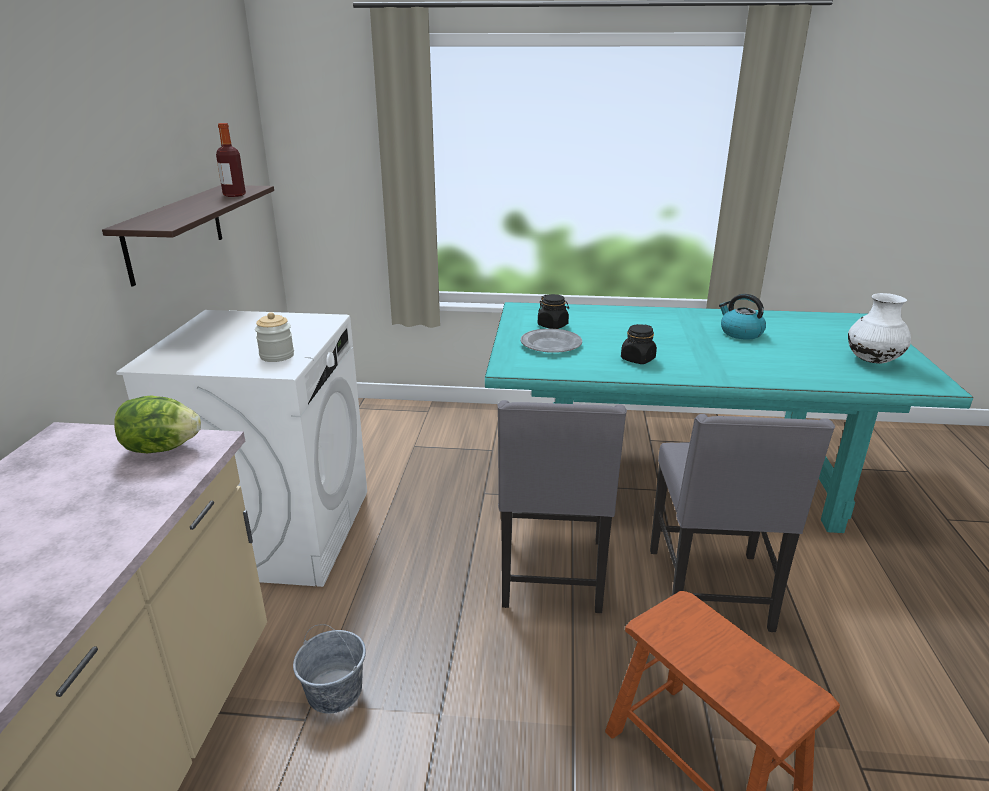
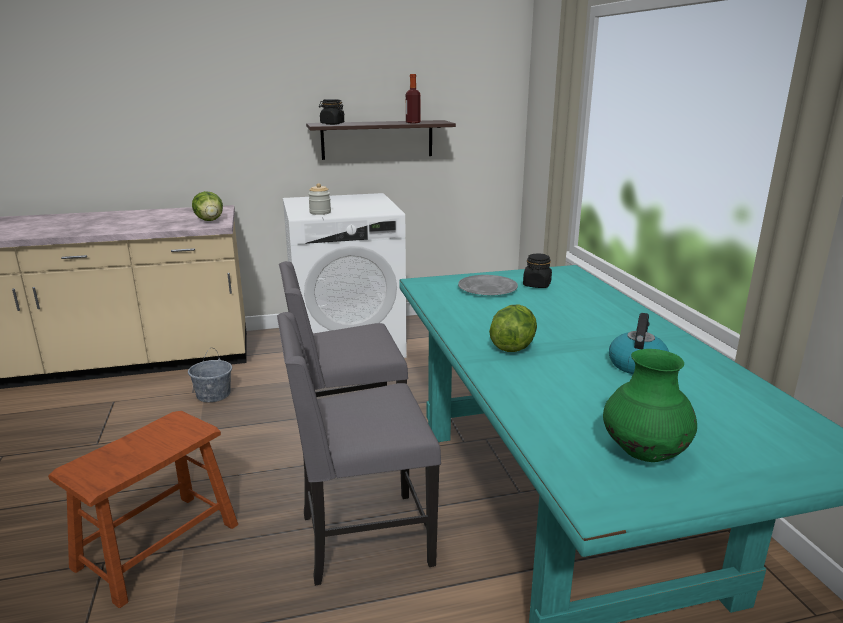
camera: 70 degrees right, 5 degrees down
black jar [621,324,657,364] -> black jar moved to [319,99,344,125]
white vase [848,293,911,363] -> green vase [603,349,697,462]
none -> lettuce [489,304,537,352]

